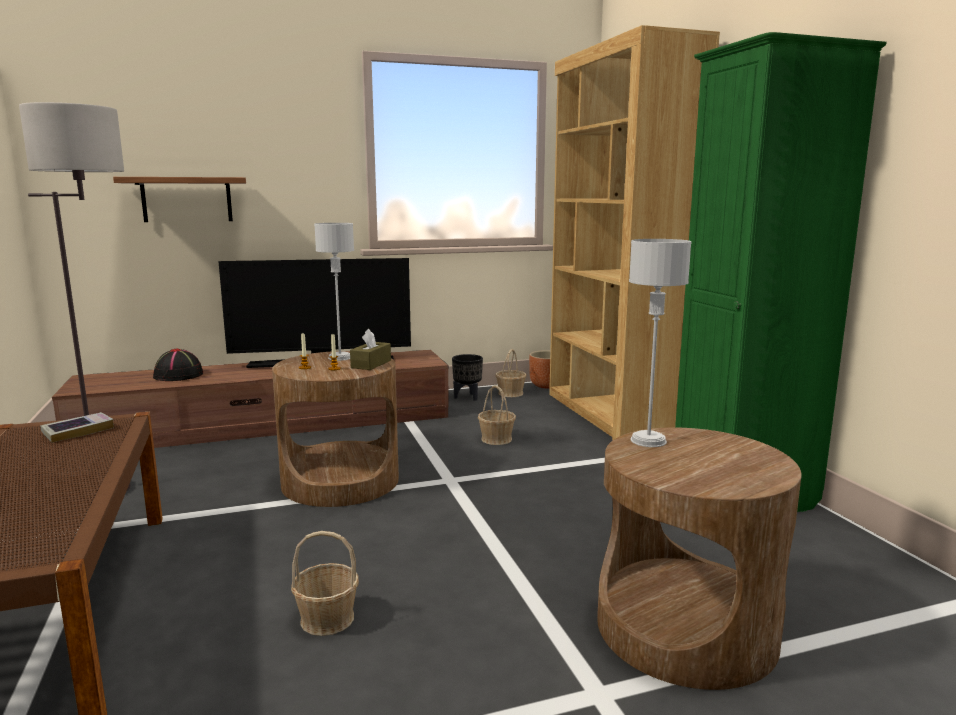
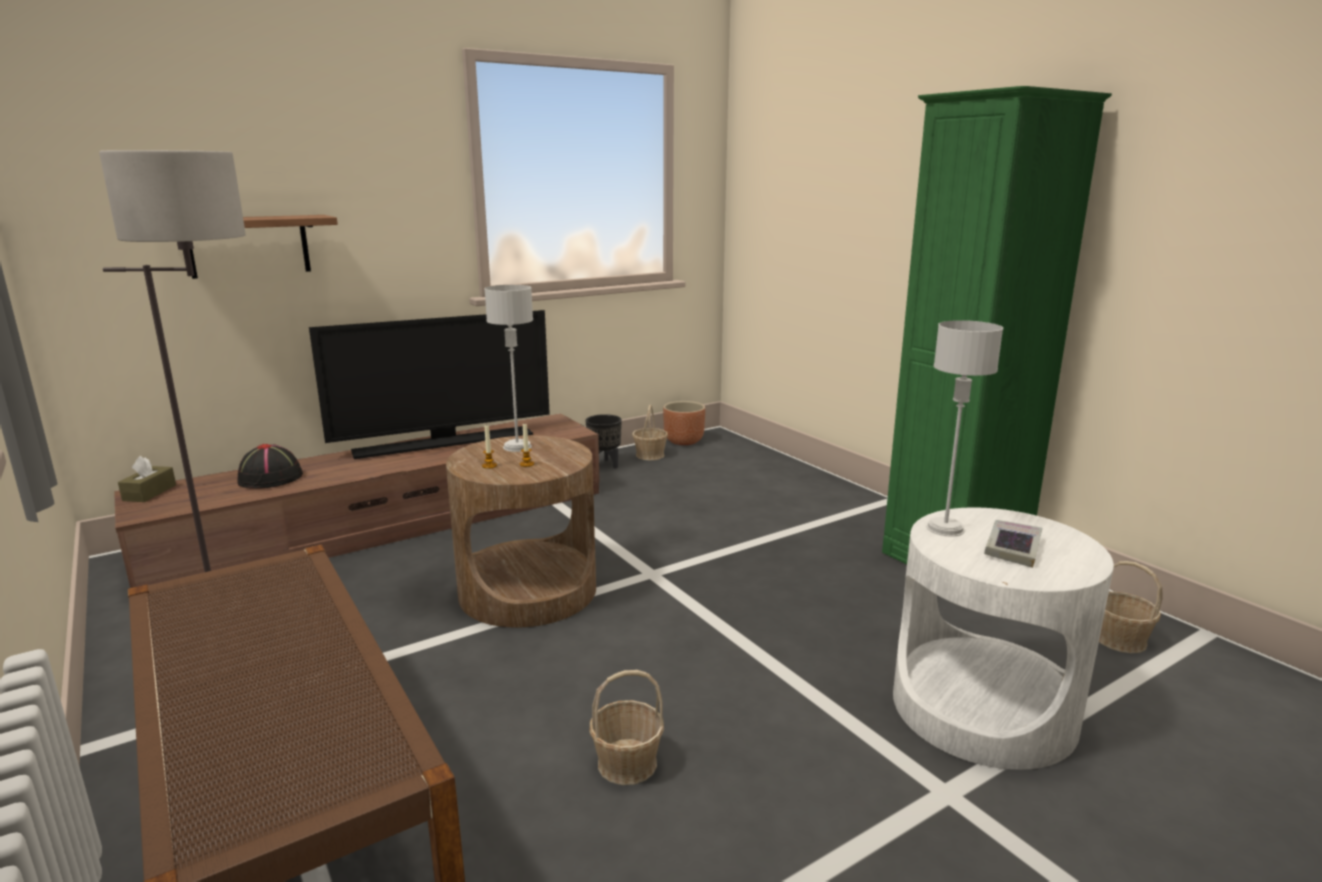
camera: 15 degrees left, 5 degrees up
book [40,412,114,443] -> book moved to [984,520,1043,568]
brown tissue box [350,329,391,370] -> brown tissue box moved to [118,456,176,502]
basket [478,385,516,445] -> basket moved to [1099,561,1162,653]
brown bookcase [549,25,720,440] -> none
brown side table [597,427,802,690] -> white side table [893,507,1114,770]

